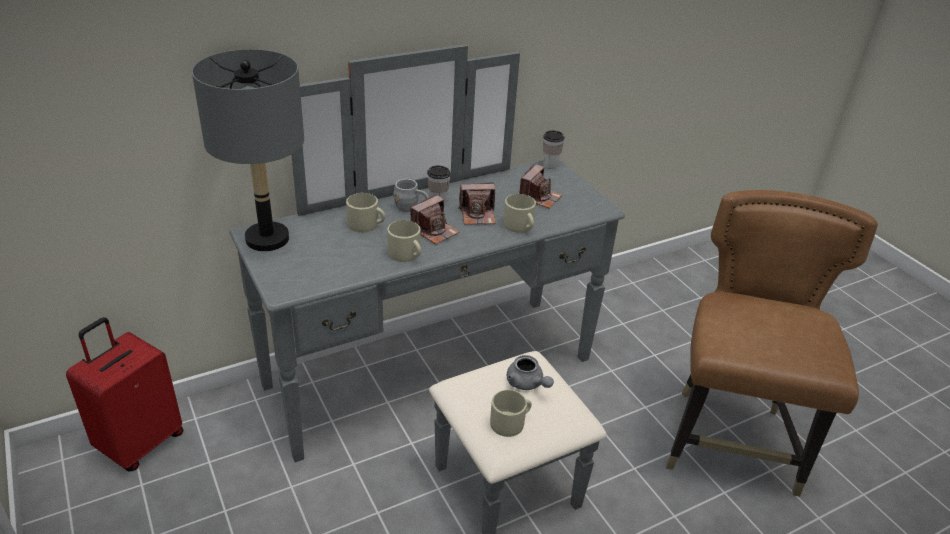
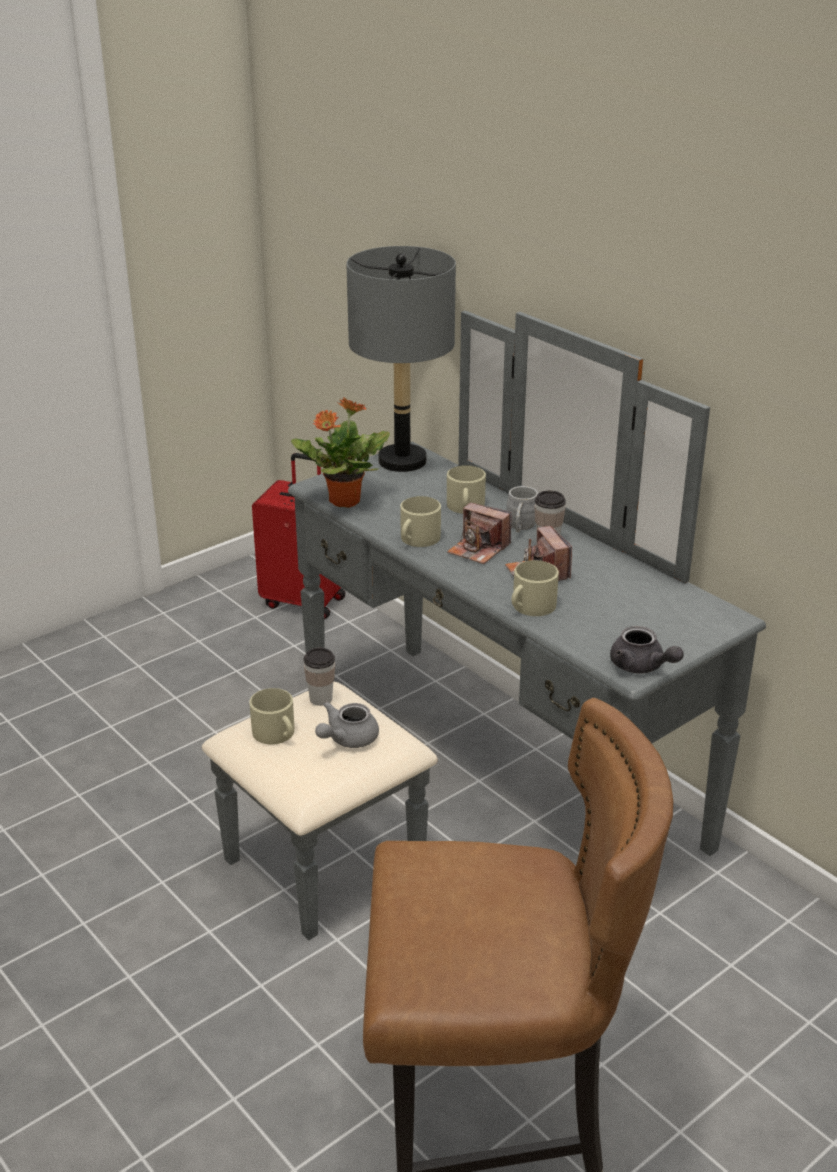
camera: 80 degrees right, 5 degrees down
camera [519,164,562,209] -> none
cup [543,131,565,169] -> cup moved to [304,648,335,706]
none -> potted plant [291,398,390,508]
none -> grey teapot [610,626,684,674]

